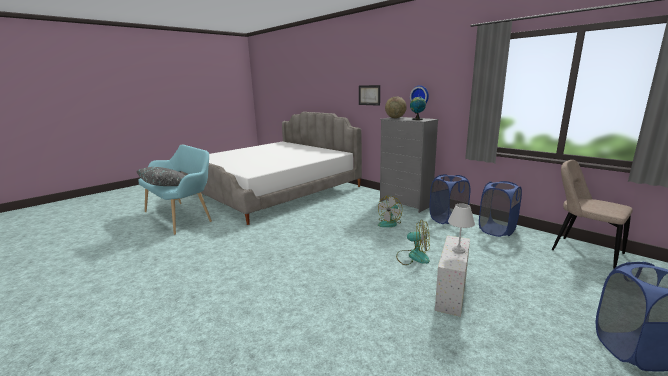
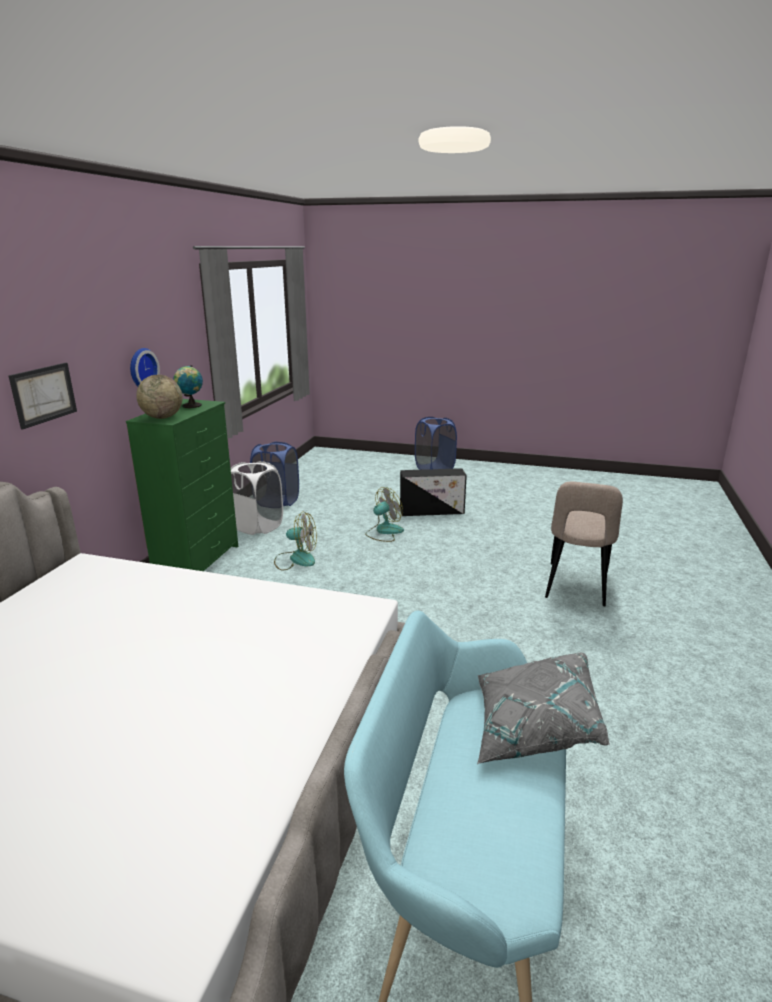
camera: 120 degrees left, 5 degrees up
grey dresser [380,117,439,213] -> green dresser [126,399,238,571]
fan [396,220,430,265] -> fan turned 60 degrees clockwise [365,487,404,542]
blue laundry basket [429,174,470,224] -> white laundry basket [231,461,283,535]
white storage box [435,235,470,317] -> black storage box [400,468,467,516]
white table lamp [448,203,475,254] -> none
beige chair [552,160,633,269] -> beige chair moved to [545,482,623,606]

